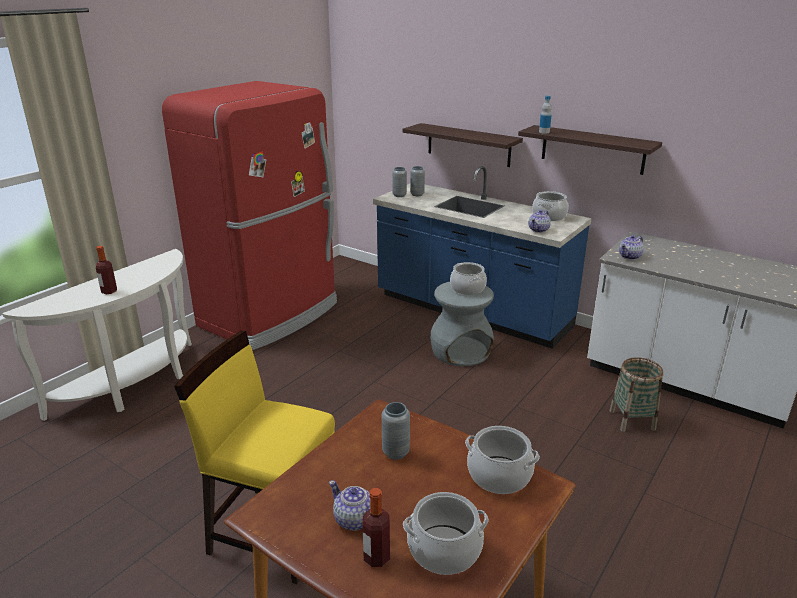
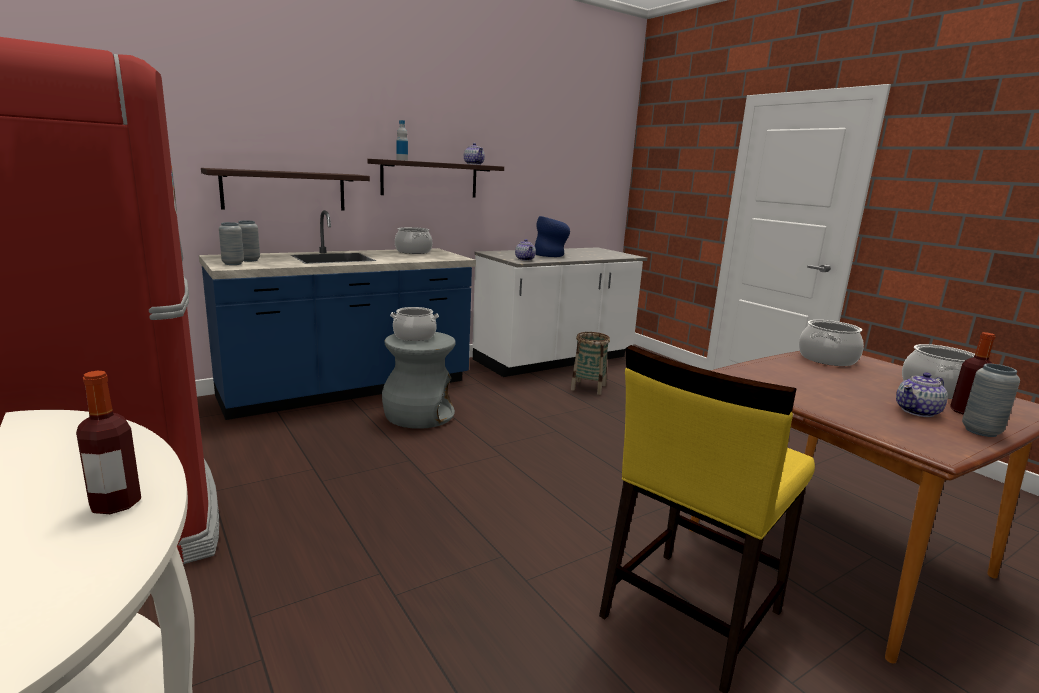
camera: 70 degrees left, 10 degrees down
grey vase [382,402,410,460] -> grey vase moved to [962,364,1020,437]
teapot [529,210,551,233] -> teapot moved to [464,143,485,165]
none -> blue vase [535,216,570,257]

